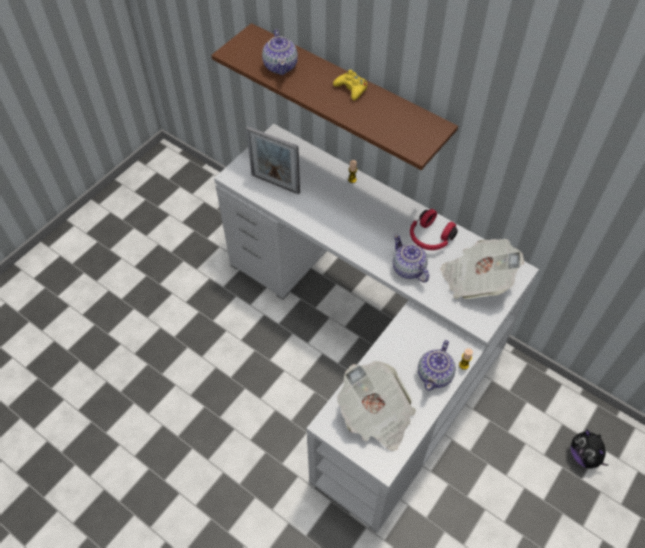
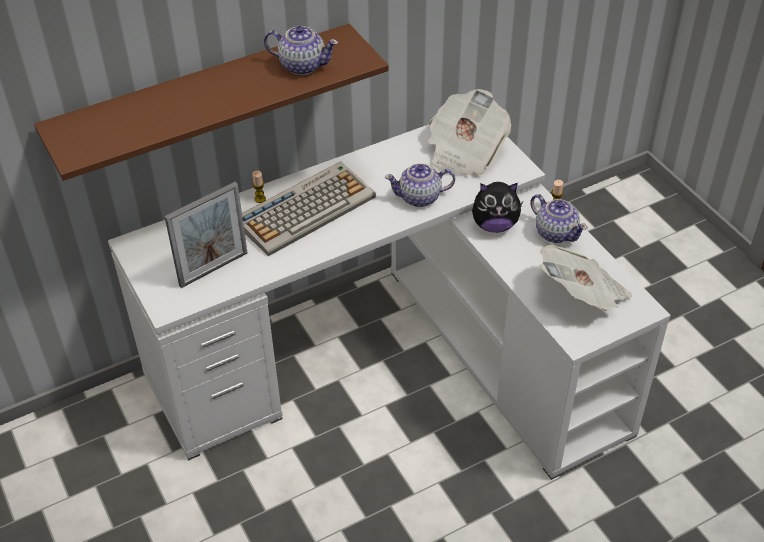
camera: 65 degrees left, 10 degrees down
teapot [262,29,298,75] -> teapot moved to [264,26,338,75]
yellow game controller [333,70,367,100] -> none
red headphones [410,209,458,250] -> none
plush toy [571,429,608,469] -> plush toy moved to [472,182,523,233]
none -> keyboard [242,162,376,256]

